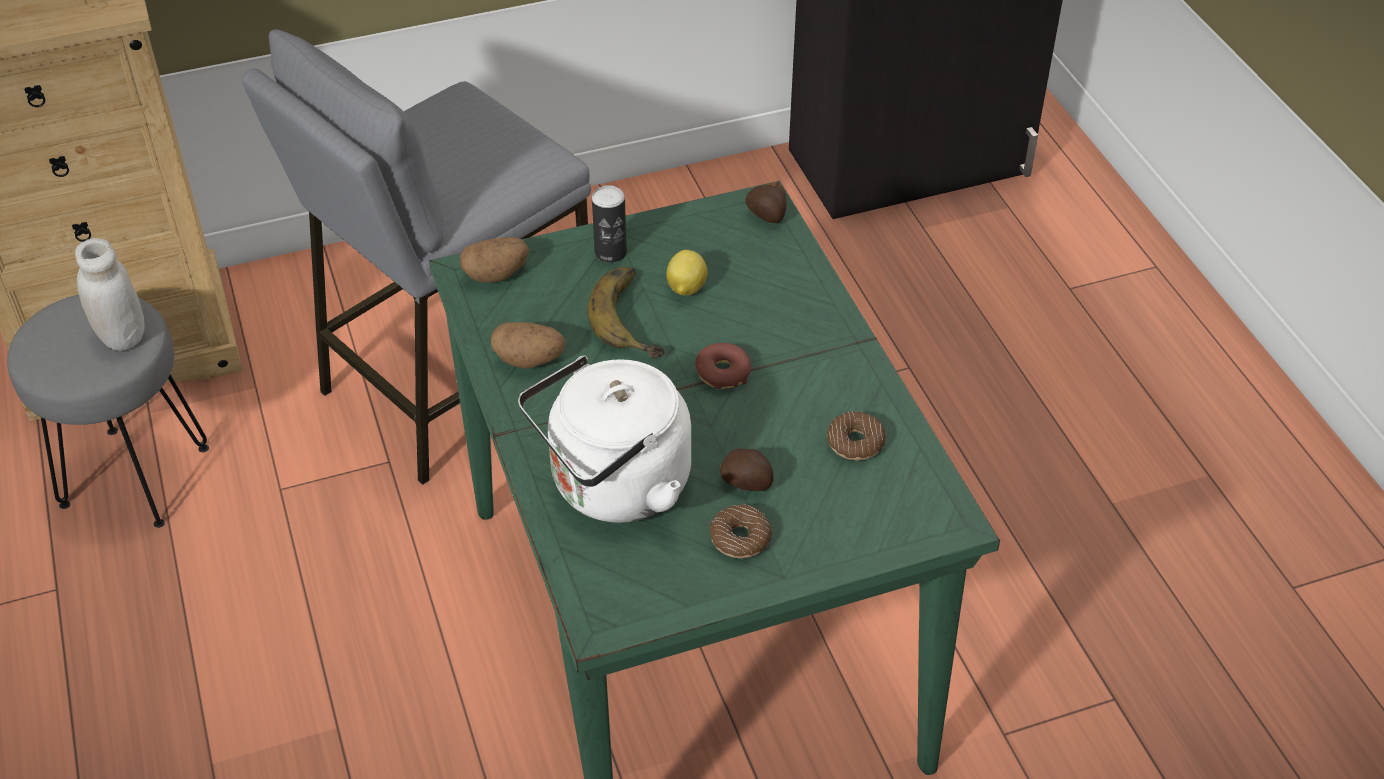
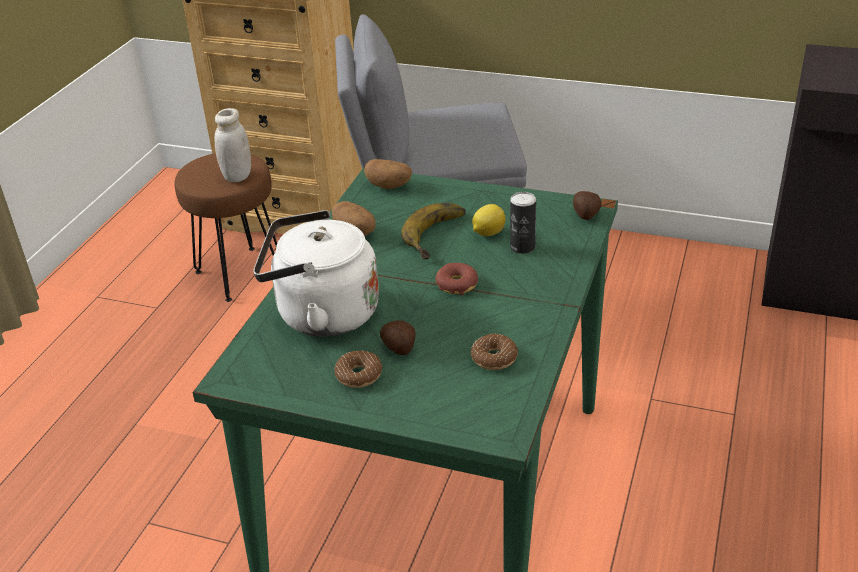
camera: 40 degrees right, 10 degrees down
grey stool [7,294,209,528] -> brown stool [175,153,277,302]
can [592,185,627,263] -> can moved to [510,192,536,254]

